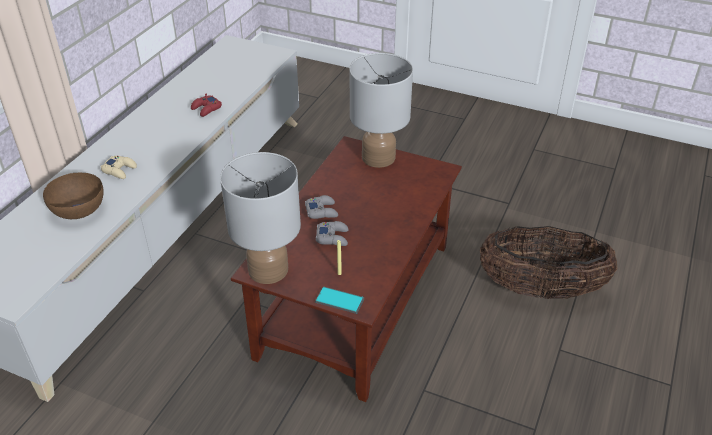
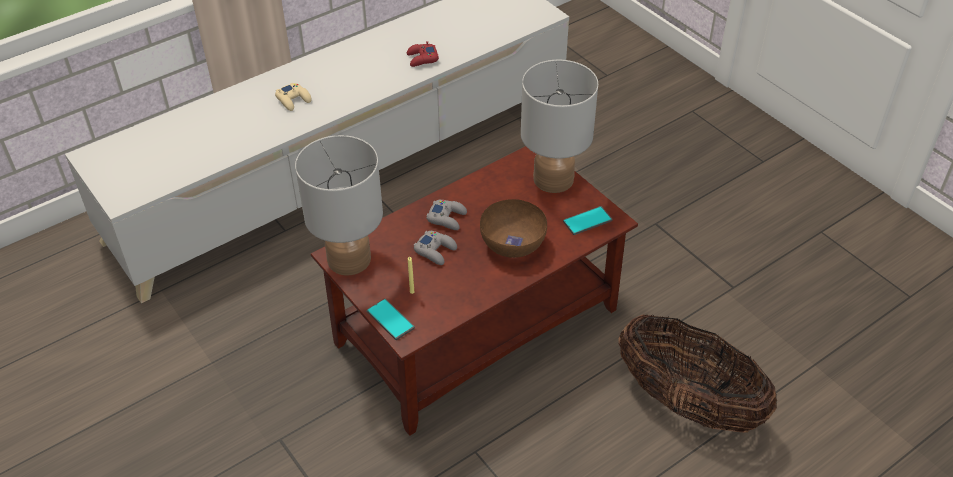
camera: 30 degrees right, 5 degrees up
brown bowl [43,173,104,219] -> brown bowl moved to [480,199,547,258]
none -> phone [563,206,613,235]

